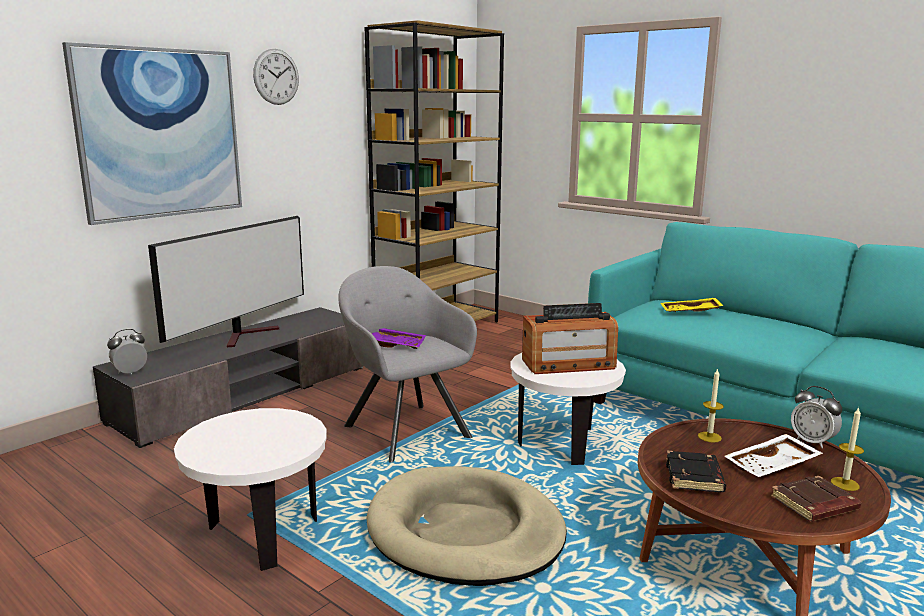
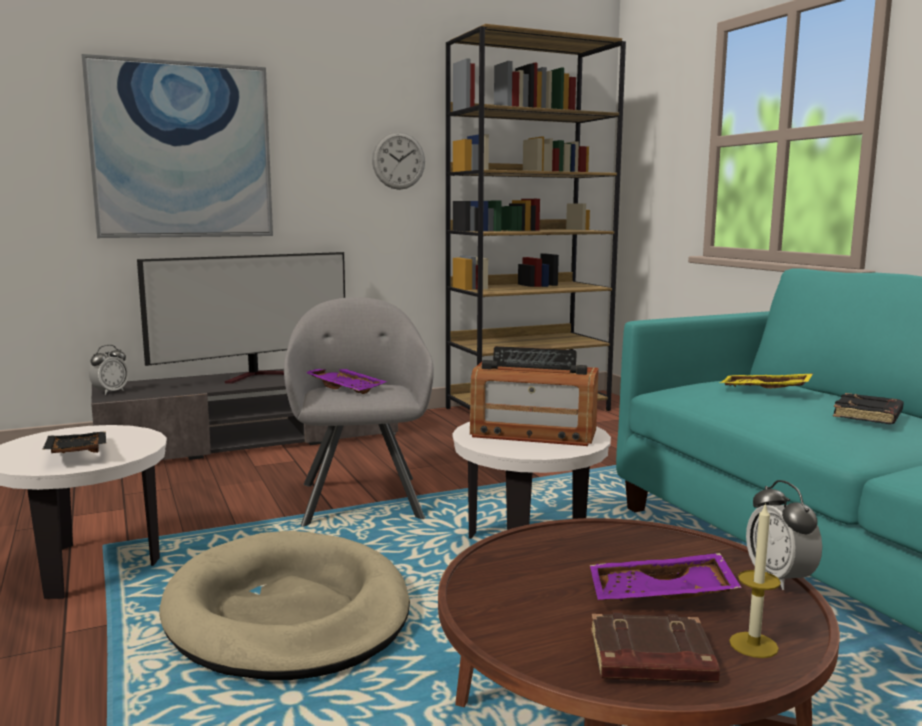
camera: 25 degrees right, 5 degrees down
alarm clock [107,329,147,374] -> alarm clock turned 135 degrees clockwise [89,345,129,395]
wall clock [253,49,299,105] -> wall clock moved to [372,132,425,190]
black book [666,450,726,492] -> black book moved to [833,393,904,424]
candle [698,368,724,443] -> none
white tray [724,434,823,477] -> purple tray [590,553,742,601]
none -> black tray [42,432,106,453]

